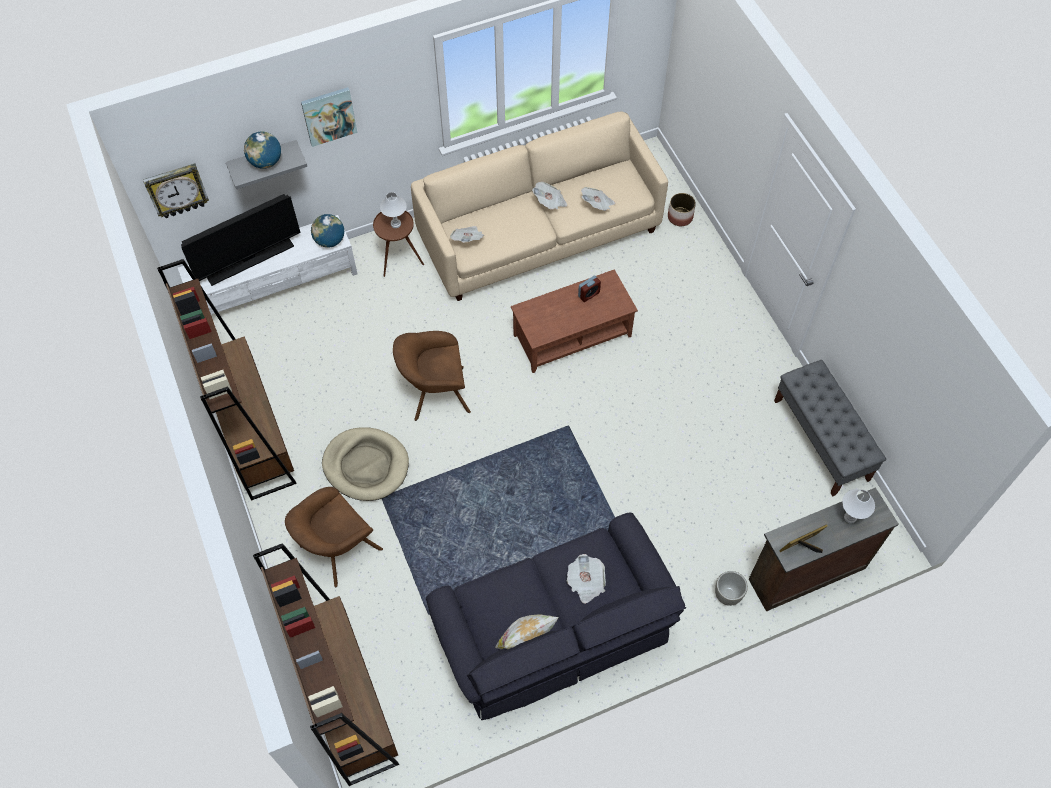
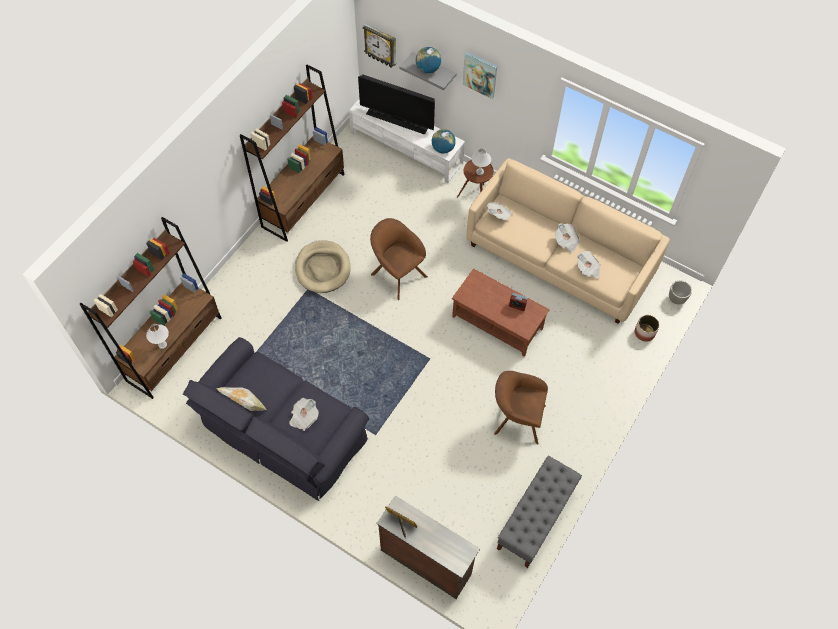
camera: 55 degrees right, 0 degrees up
brown armchair [285,487,383,587] -> brown armchair moved to [494,371,548,445]
grey planter [715,571,748,606] -> grey planter moved to [669,281,692,304]
white table lamp [842,489,875,524] -> white table lamp moved to [146,324,169,349]

